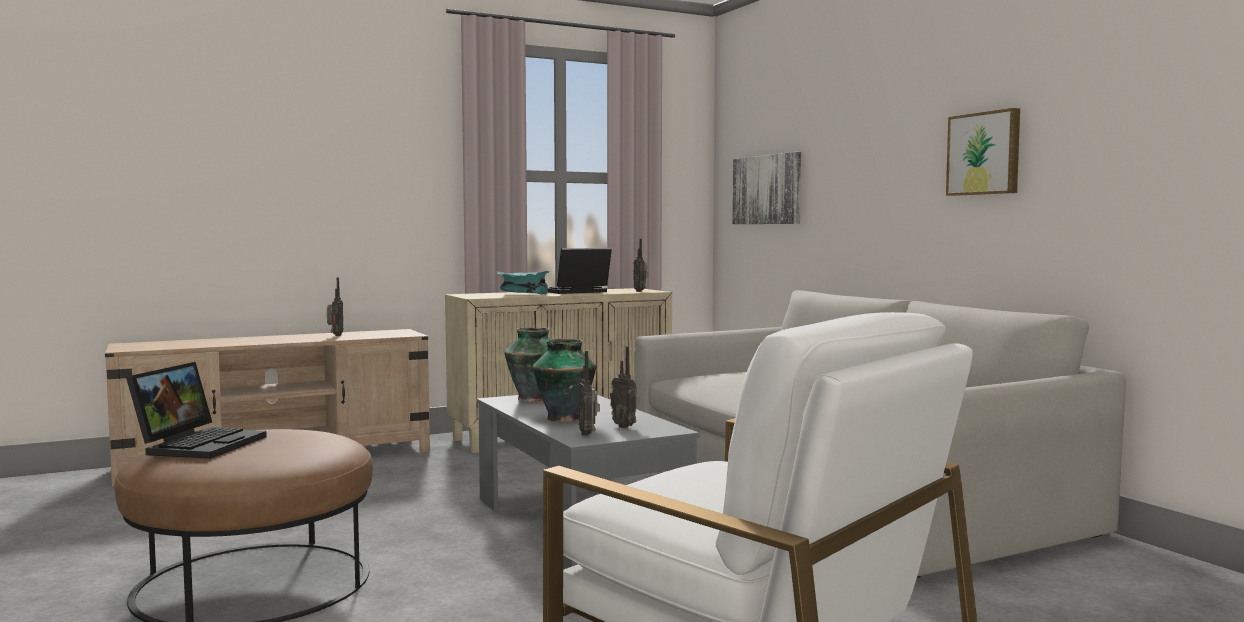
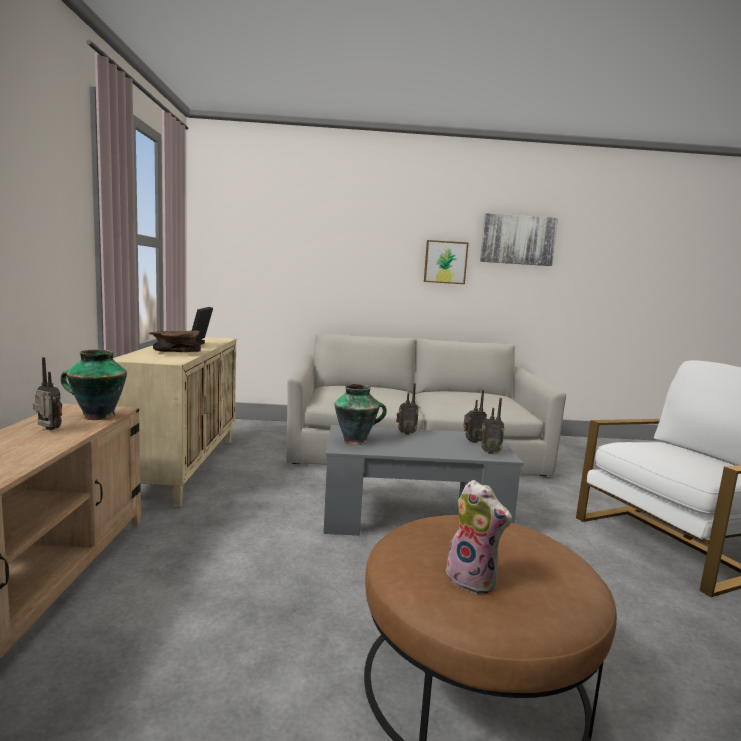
camera: 65 degrees left, 5 degrees up
laptop [126,362,267,459] -> plush toy [446,480,512,594]
turquoise bowl [496,271,549,294] -> brown bowl [149,330,201,352]
vase [533,339,596,422] -> vase moved to [60,350,127,420]
radio [633,239,649,292] -> radio moved to [396,383,419,435]
picture [732,152,801,224] -> picture moved to [480,213,558,266]

